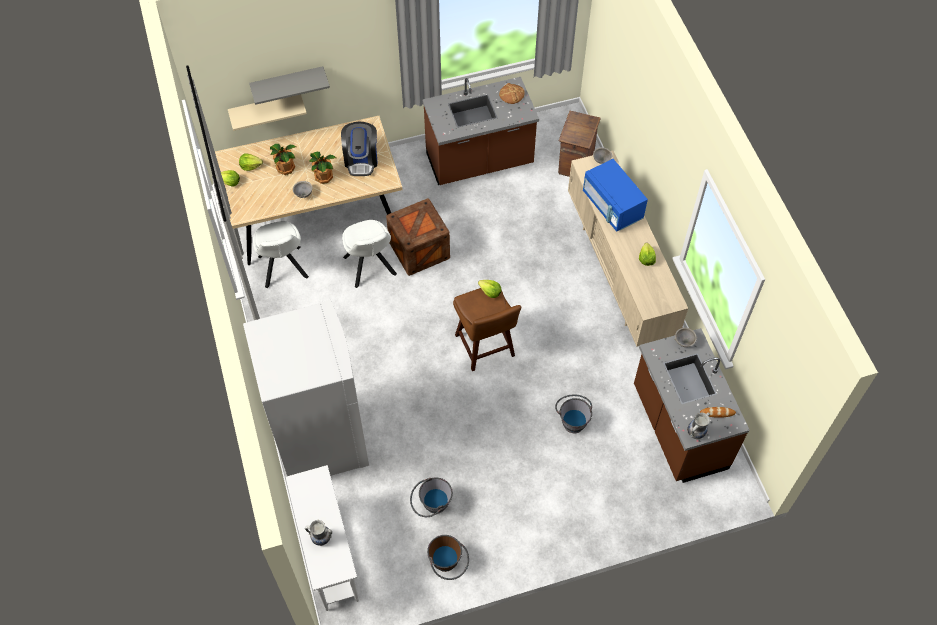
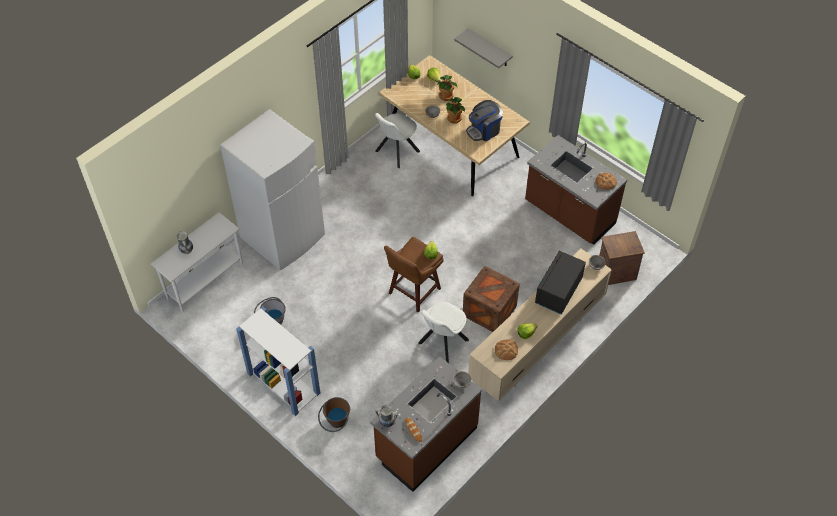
camera: 60 degrees right, 5 degrees down
beige shelf [228,94,307,131] -> none
white chair [342,220,397,288] -> white chair moved to [418,302,469,363]
crate [386,198,450,276] -> crate moved to [463,266,520,332]
brown bucket [427,535,469,580] -> brown bucket moved to [318,397,350,432]
grey bucket [555,394,592,433] -> none
blue microwave [583,159,648,232] -> black microwave [535,251,586,315]
none -> white bookcase [236,306,320,416]
none -> bread [495,339,518,360]

